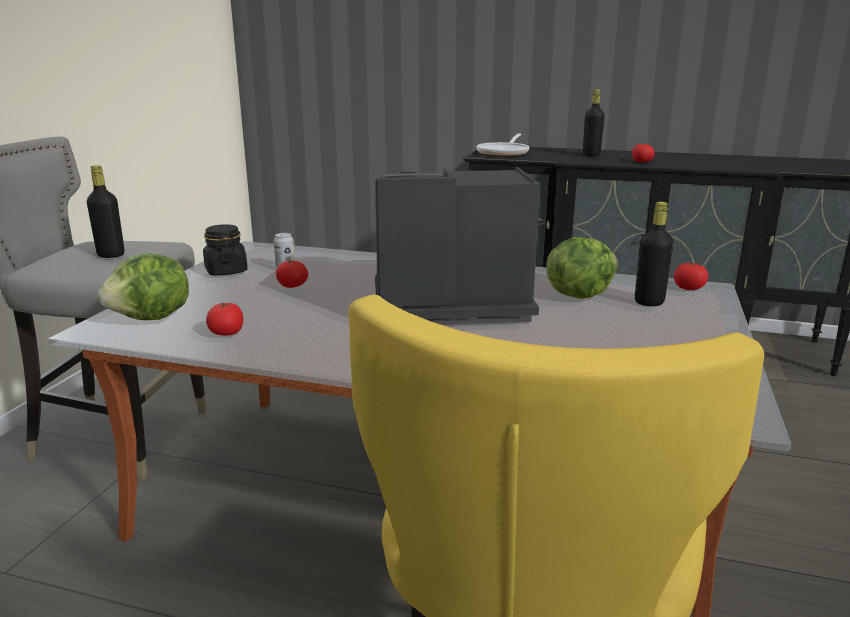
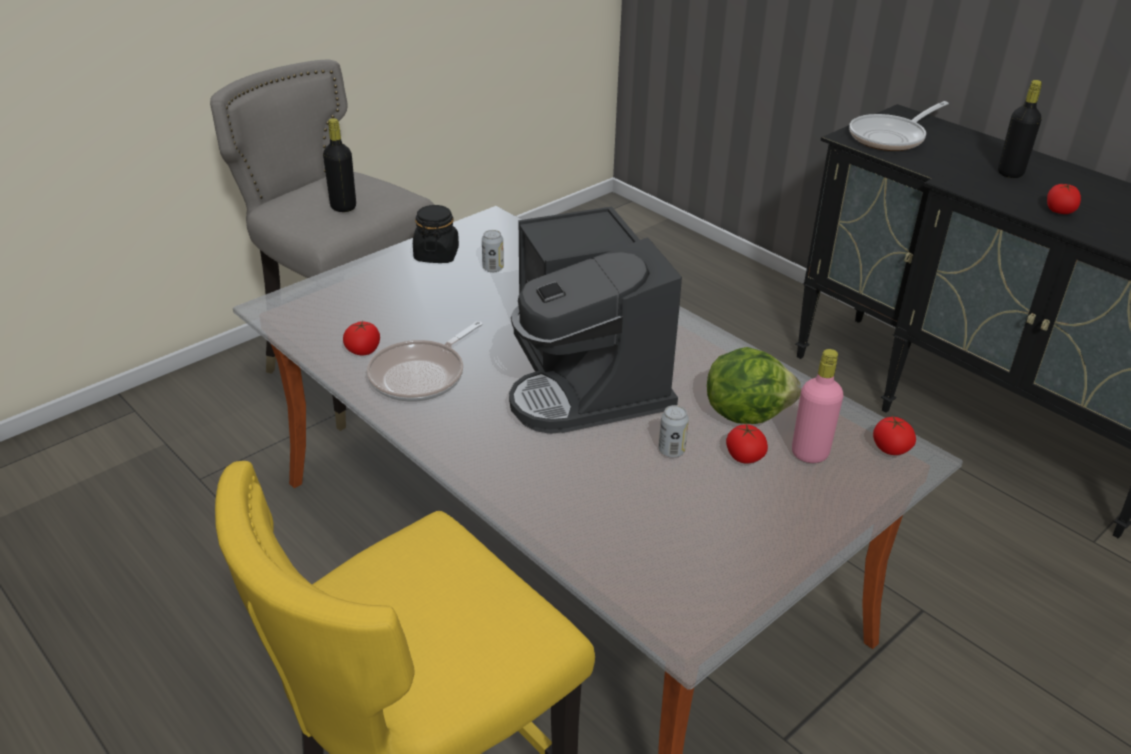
camera: 30 degrees right, 15 degrees up
lettuce [98,253,189,320] -> none
tomato [276,260,308,288] -> tomato moved to [726,424,768,464]
coffee machine [375,167,540,325] -> coffee machine turned 135 degrees counterclockwise [509,206,682,434]
black bottle [635,202,674,306] -> pink bottle [792,349,843,463]
none -> frying pan [367,321,483,402]
none -> can [659,405,689,457]

